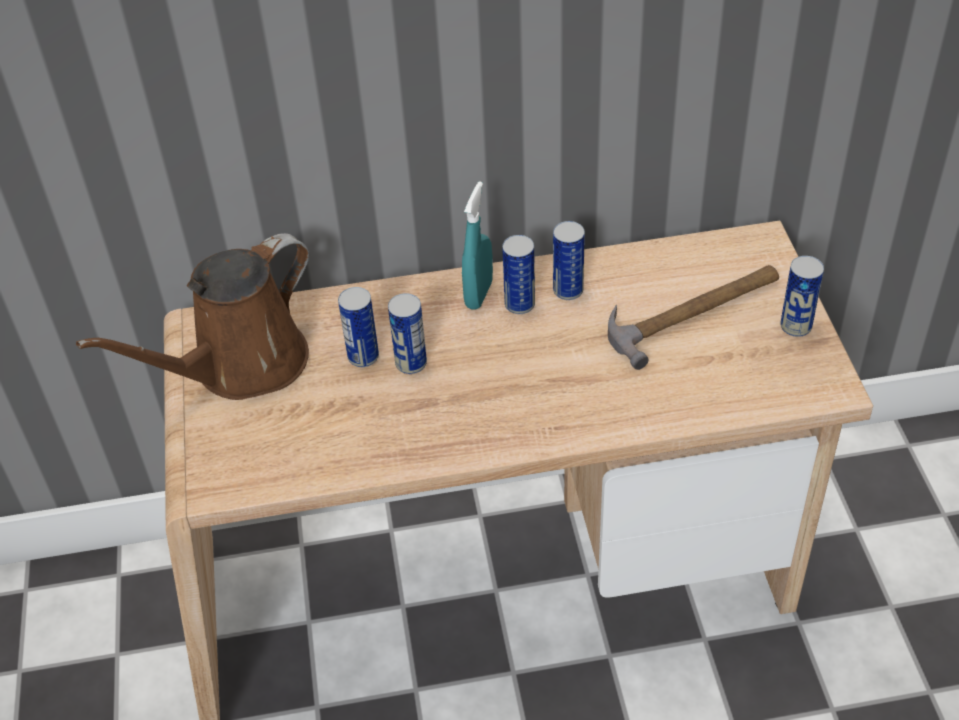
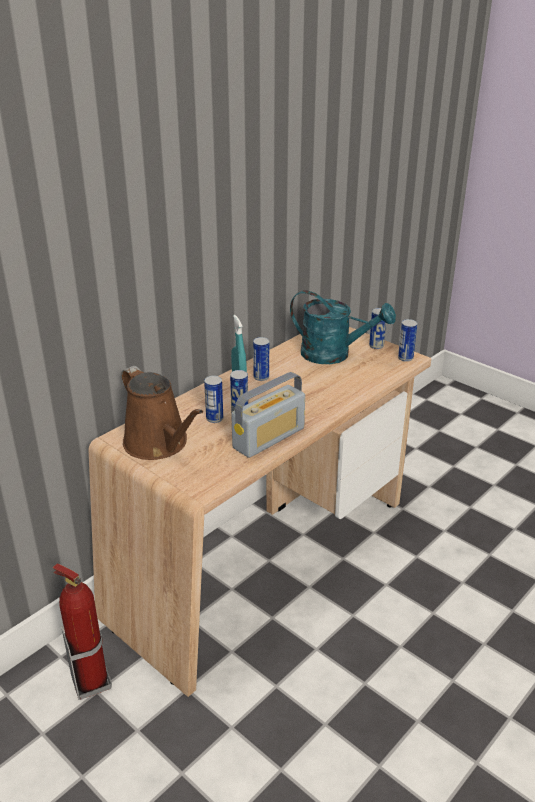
camera: 40 degrees left, 15 degrees down
brown watering can [76,233,309,400] -> brown watering can turned 45 degrees counterclockwise [122,366,203,460]
can [553,221,585,300] -> can moved to [398,319,417,362]
hammer [608,265,779,370] -> turquoise watering can [290,290,396,364]
none -> fire extinguisher [52,563,112,700]
none -> radio [231,372,305,458]

